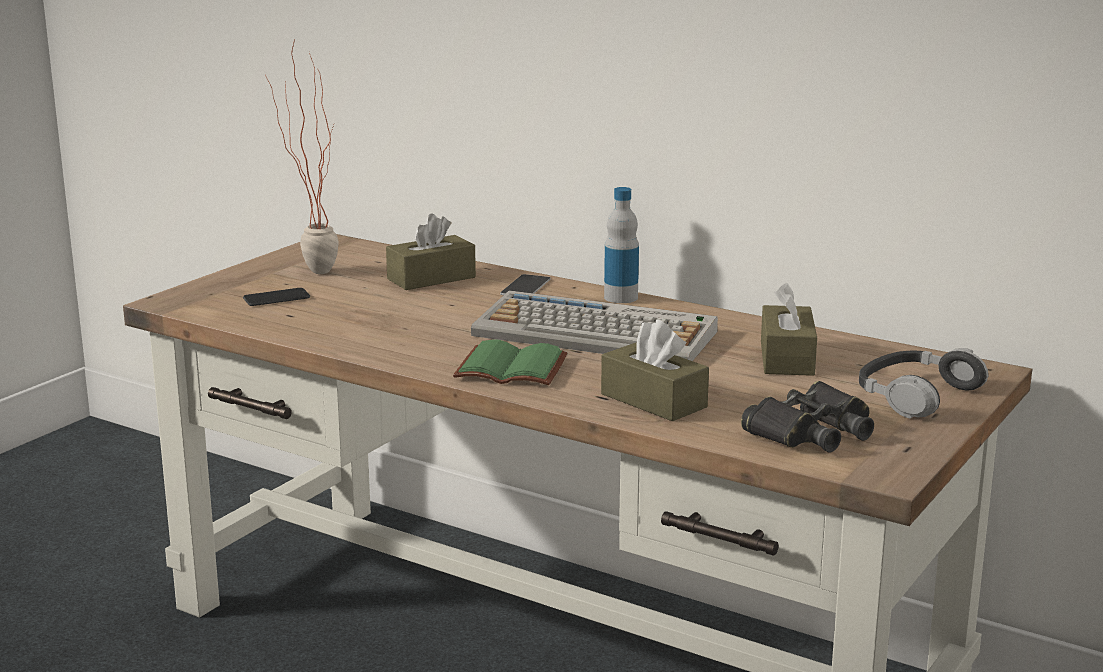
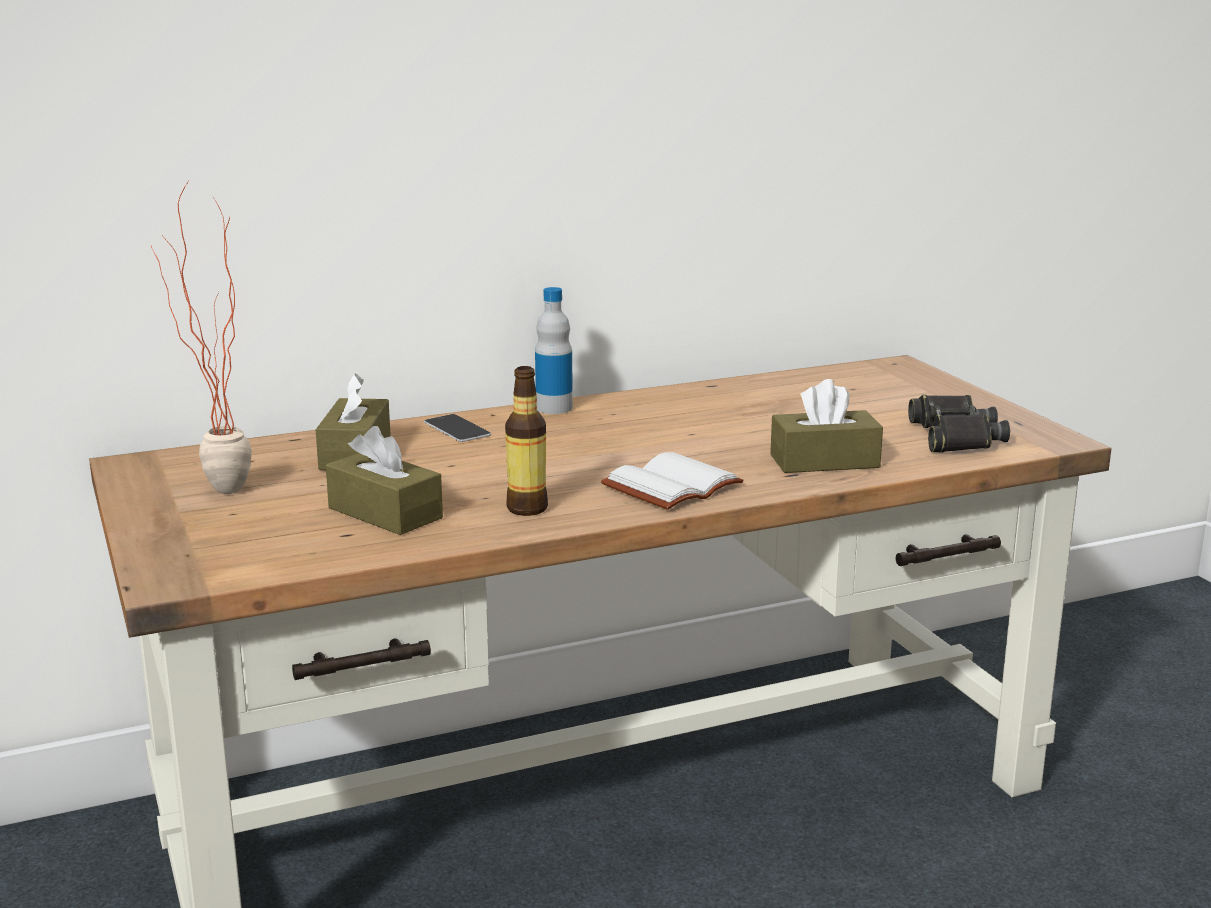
camera: 55 degrees left, 0 degrees up
phone [243,288,310,306] -> none
green book [453,339,568,385] -> white book [601,452,744,510]
keyboard [471,290,718,361] -> none
brown tissue box [761,283,817,376] -> brown tissue box moved to [326,426,443,535]
headphones [859,348,988,418] -> none
none -> bottle [505,366,548,516]

